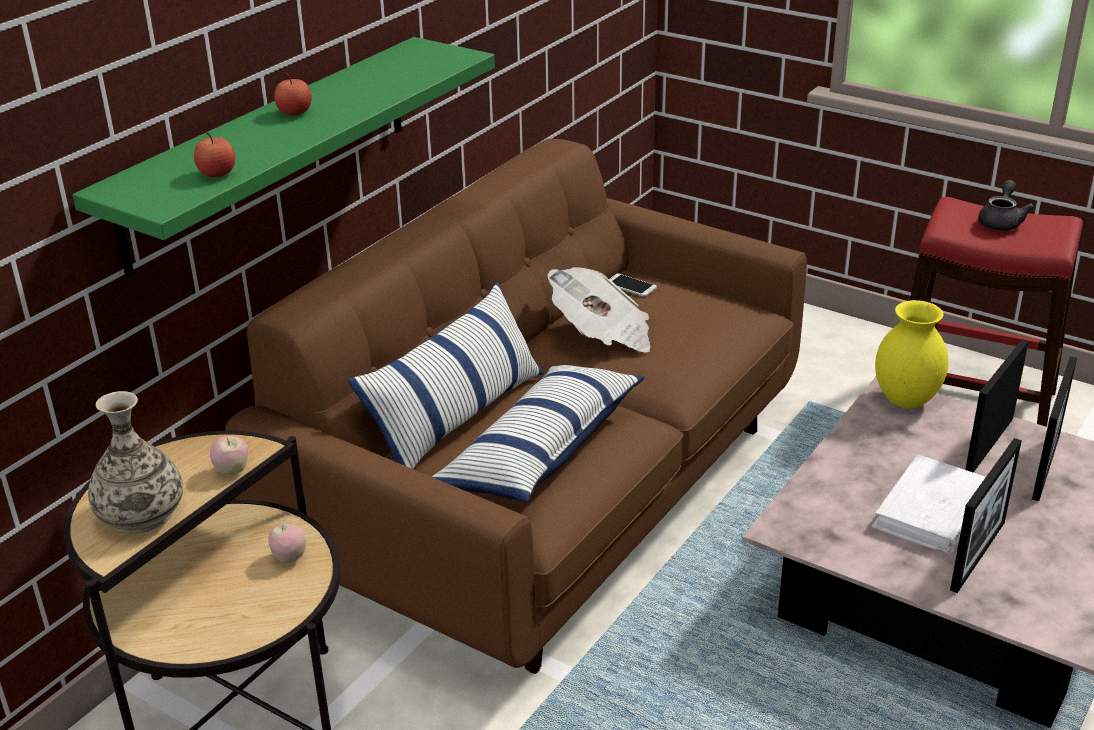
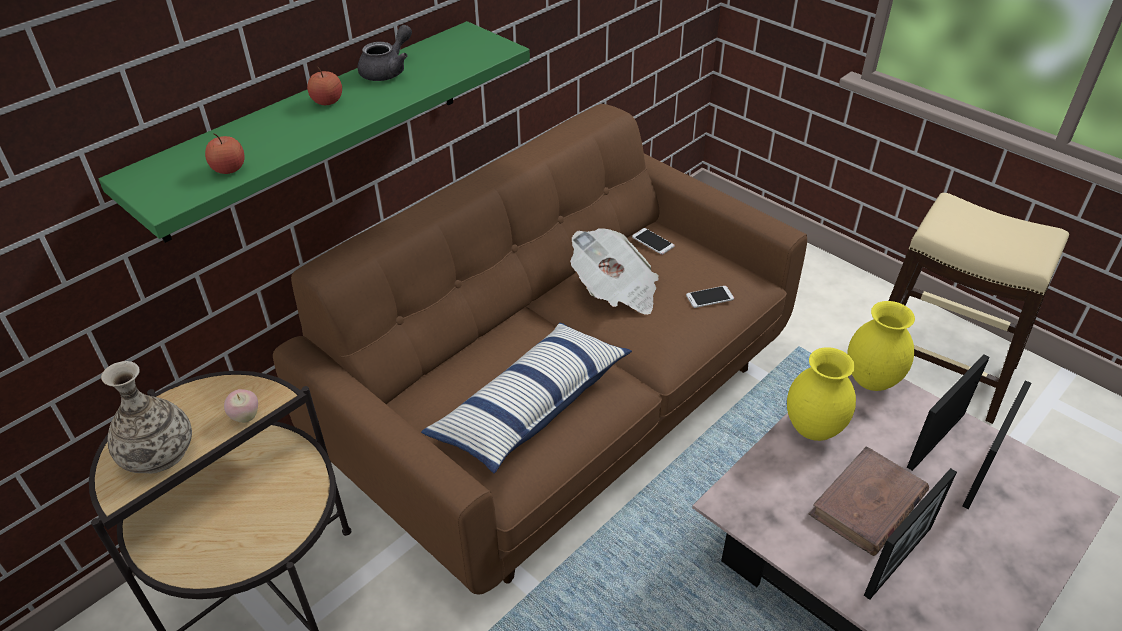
camera: 10 degrees right, 10 degrees up
apple [268,524,306,563] -> none
pillow [348,282,543,469] -> none
white book [871,455,986,555] -> brown book [809,446,929,556]
red stool [910,197,1083,427] -> beige stool [889,193,1069,424]
grey teapot [978,180,1034,231] -> grey teapot moved to [357,25,412,81]
none -> phone [686,286,734,308]
none -> yellow vase [787,347,856,441]

